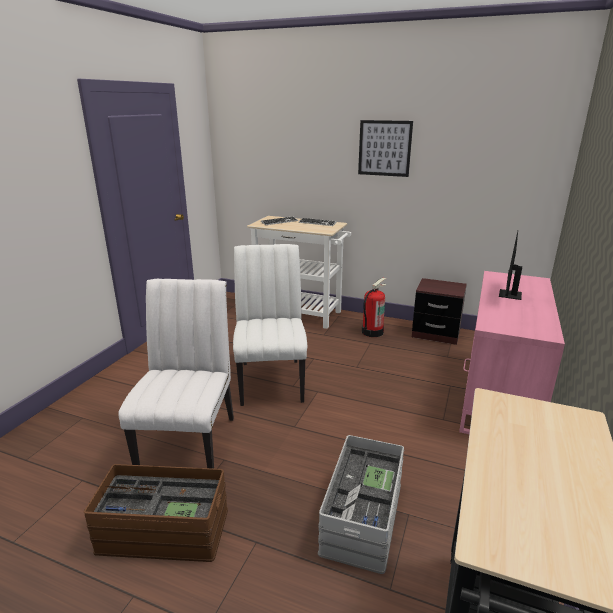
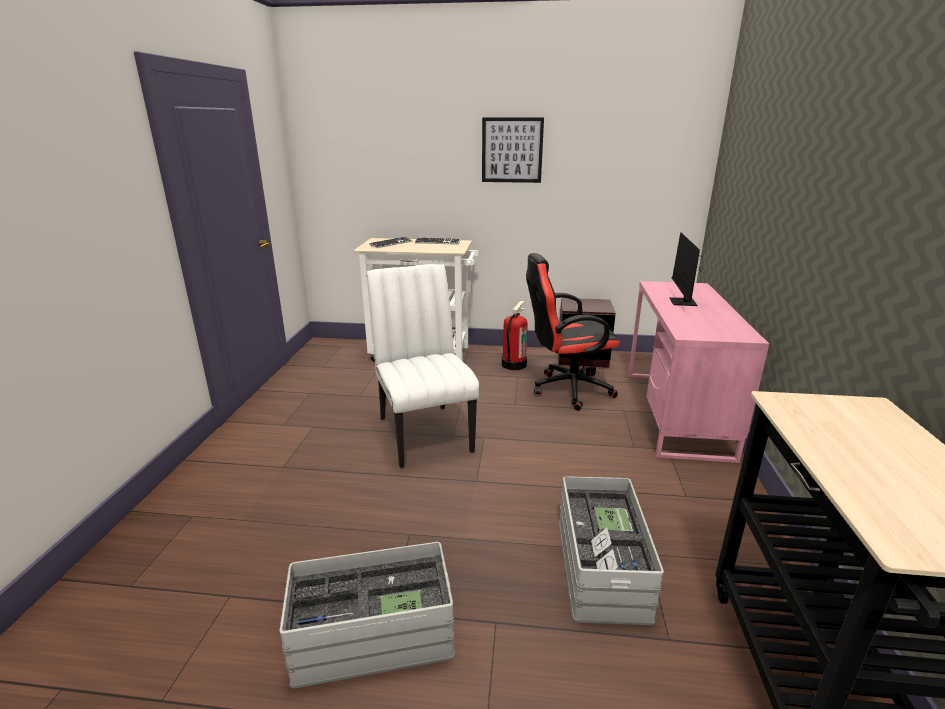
camera: 15 degrees left, 0 degrees up
brown storage box [84,464,228,562] -> grey storage box [279,542,455,688]
white chair [119,279,234,469] -> none
none -> black office chair [526,253,620,411]

